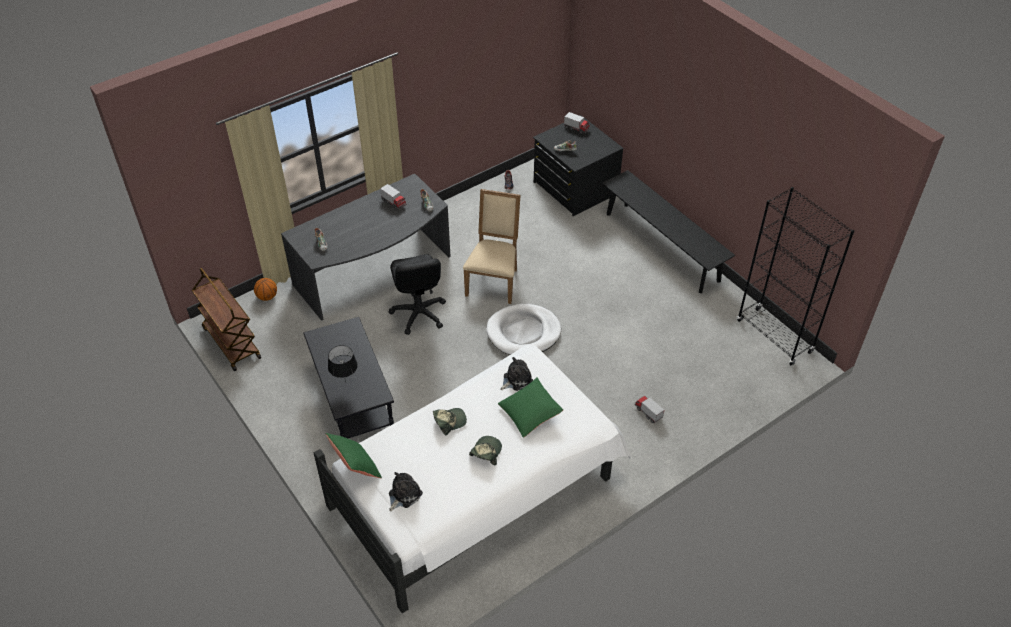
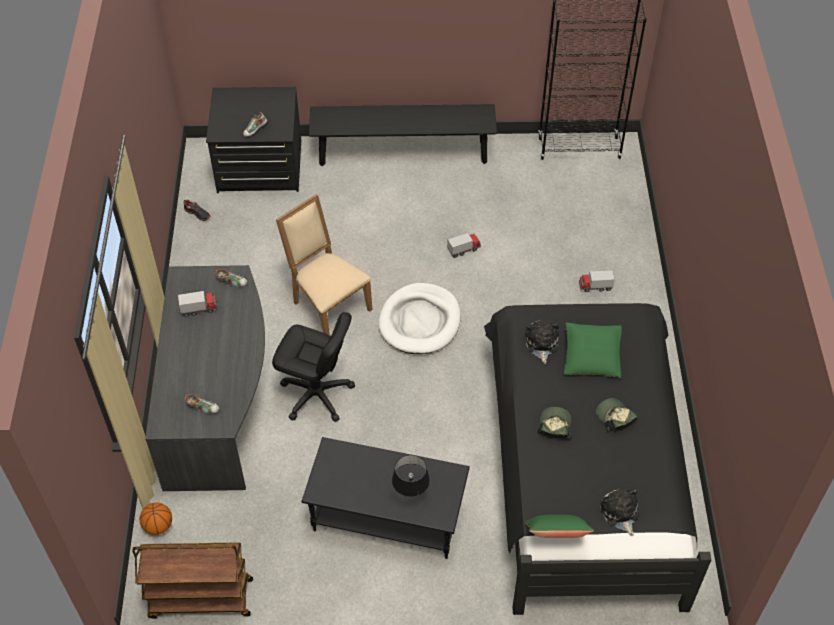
camera: 55 degrees left, 5 degrees up
white bed [314,345,631,613] -> black bed [484,303,711,615]
toy truck [564,112,590,134] -> toy truck moved to [447,233,481,258]

